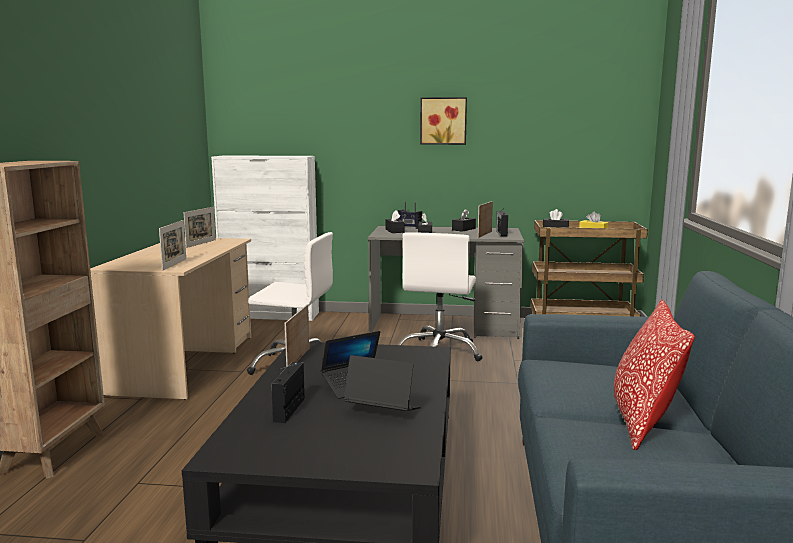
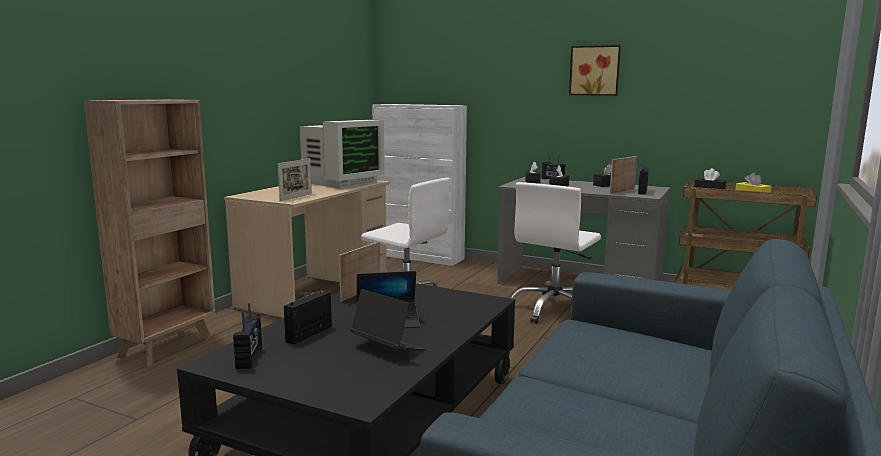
camera: 20 degrees right, 0 degrees up
picture frame [184,207,216,248] -> monitor [299,119,385,188]
pillow [614,299,695,450] -> none
none -> radio [233,303,262,369]

